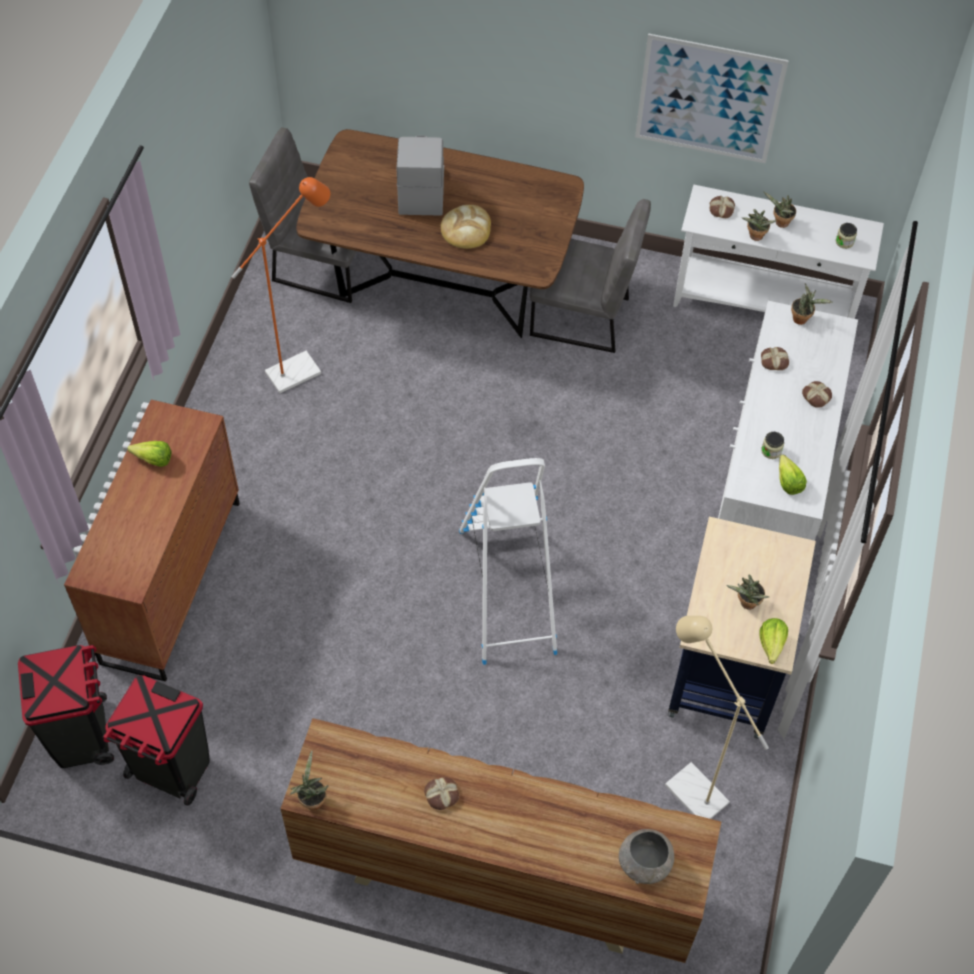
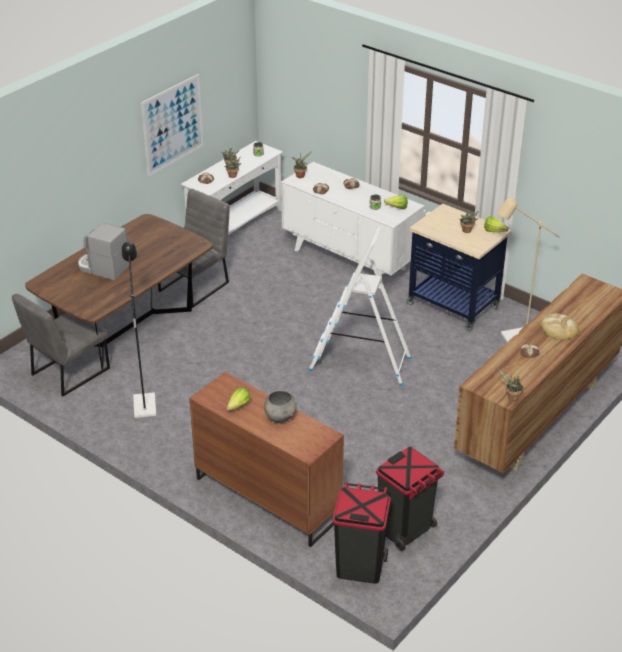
camera: 65 degrees left, 20 degrees down
orange floor lamp [231,177,330,393] -> black floor lamp [122,242,156,418]
bread [441,205,491,249] -> bread moved to [540,313,579,340]
grey bowl [619,829,674,884] -> grey bowl moved to [264,391,297,423]

